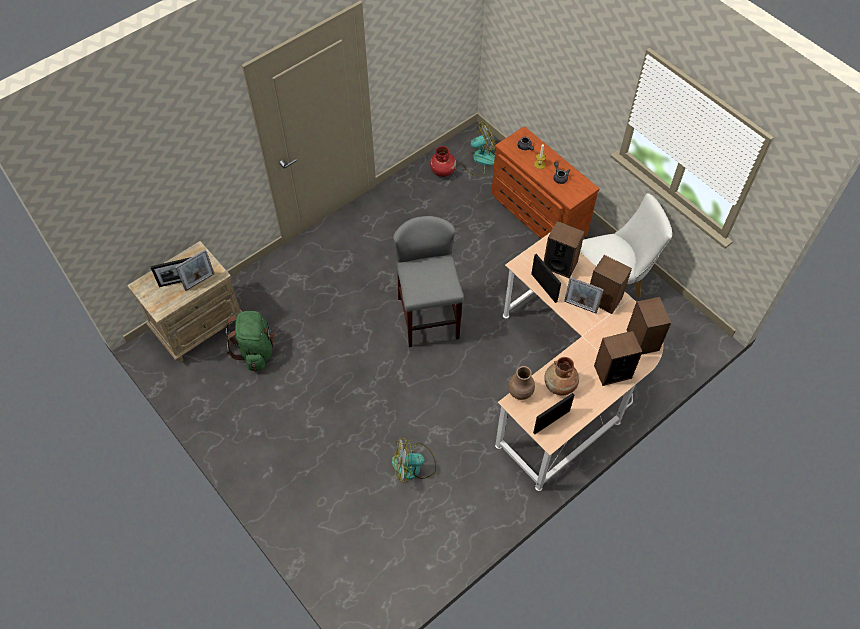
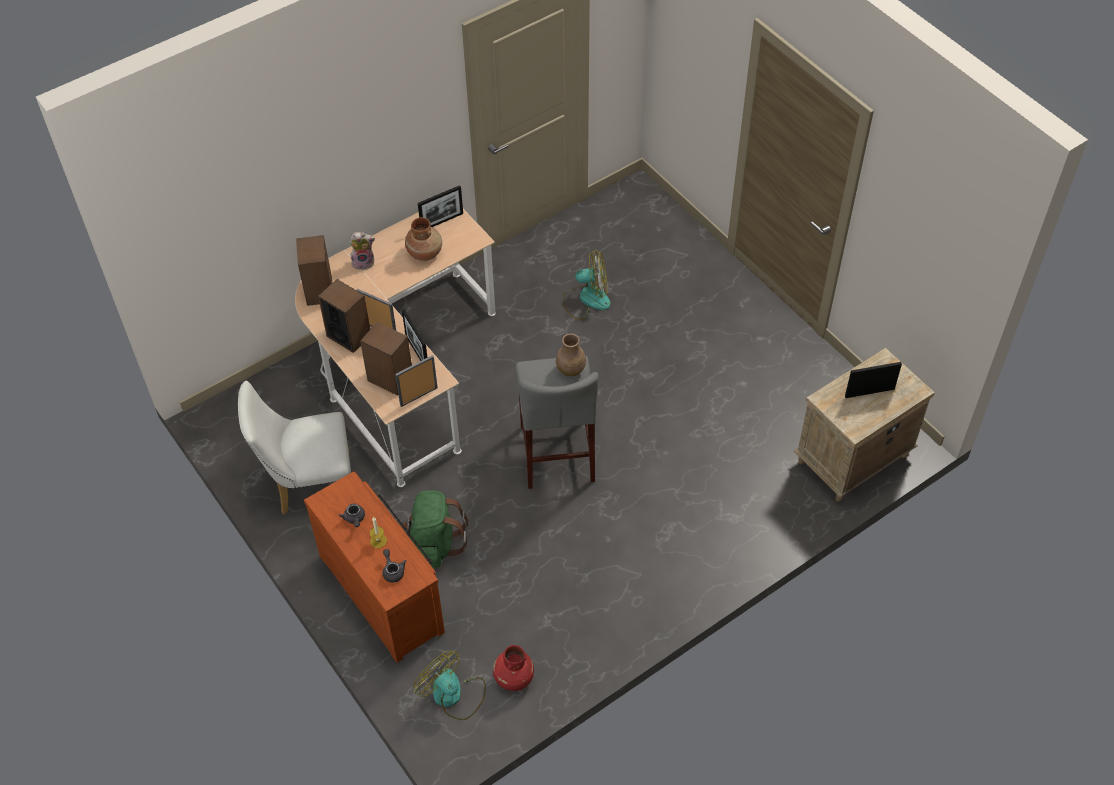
camera: 175 degrees left, 5 degrees down
picture frame [175,249,214,291] -> picture frame moved to [395,355,438,407]
green backpack [226,311,276,371] -> green backpack moved to [401,490,468,568]
fan [461,122,496,177] -> fan turned 60 degrees clockwise [413,650,486,720]
brown vase [508,366,535,400] -> brown vase moved to [556,333,586,376]
speaker [594,331,642,386] -> plush toy [349,232,375,270]

